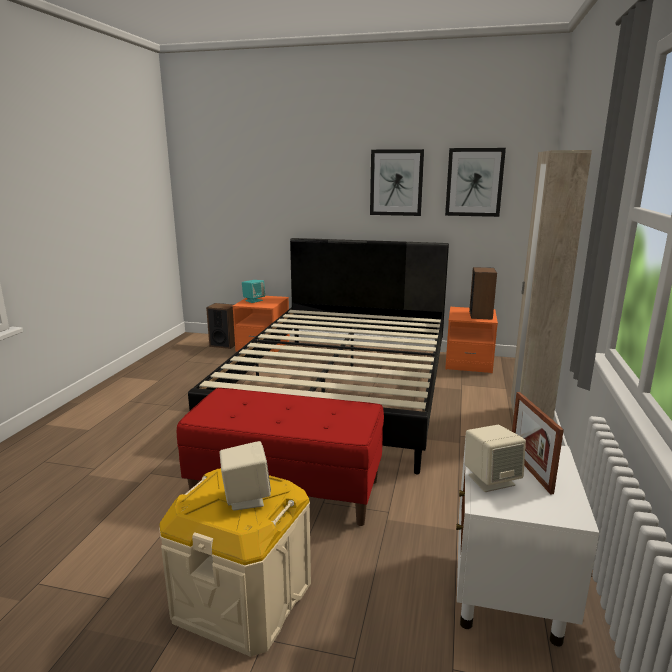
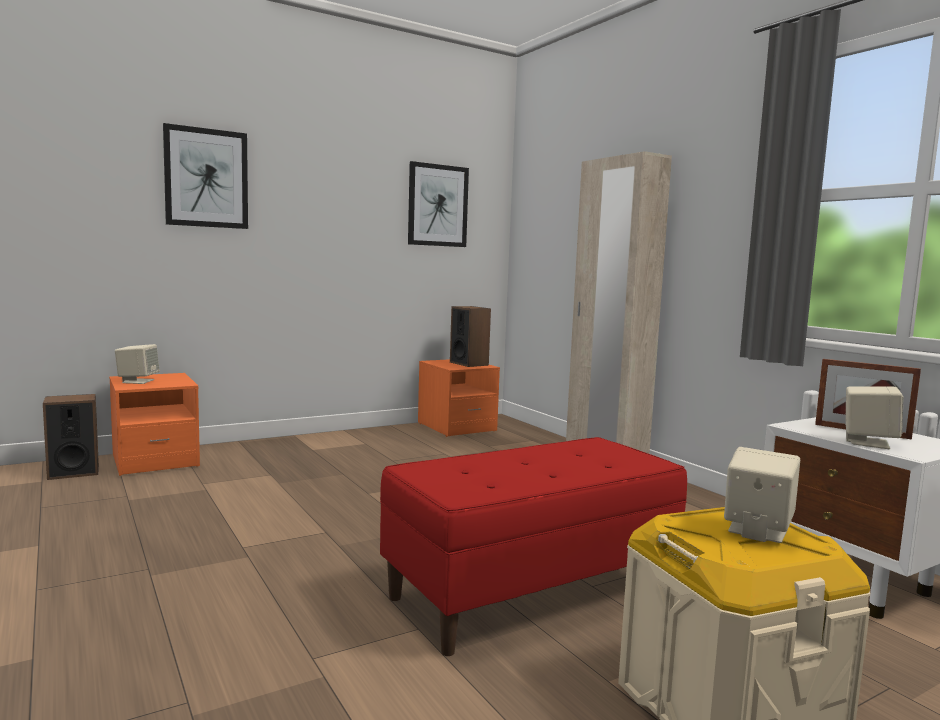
camera: 45 degrees left, 10 degrees down
black bed [188,238,449,474] -> none
turquoise speaker [242,280,265,303] -> beige speaker [115,344,160,384]
picture [370,149,424,216] -> picture moved to [163,123,248,229]

